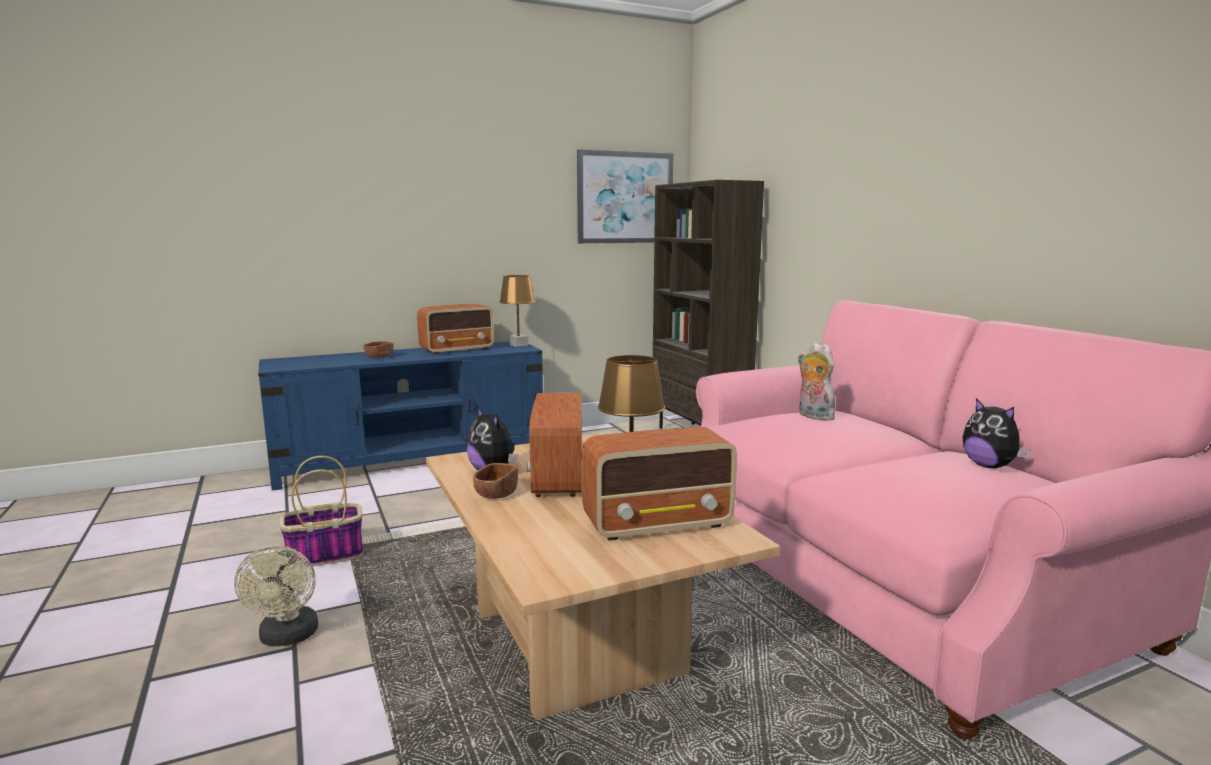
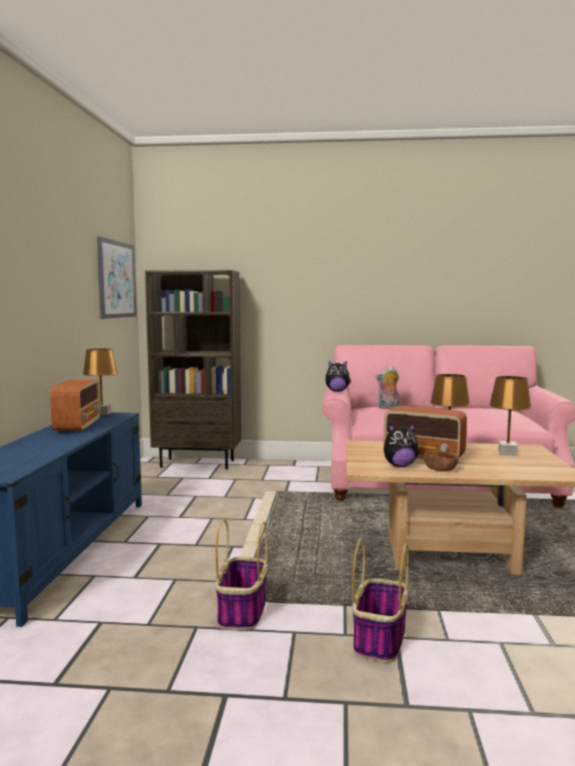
camera: 60 degrees left, 5 degrees down
beige fan [234,546,318,646] -> basket [352,538,409,663]
brown bowl [363,341,394,358] -> none
radio [582,427,737,541] -> brown table lamp [489,376,531,456]
plush toy [963,398,1031,468] -> plush toy moved to [325,361,351,392]

